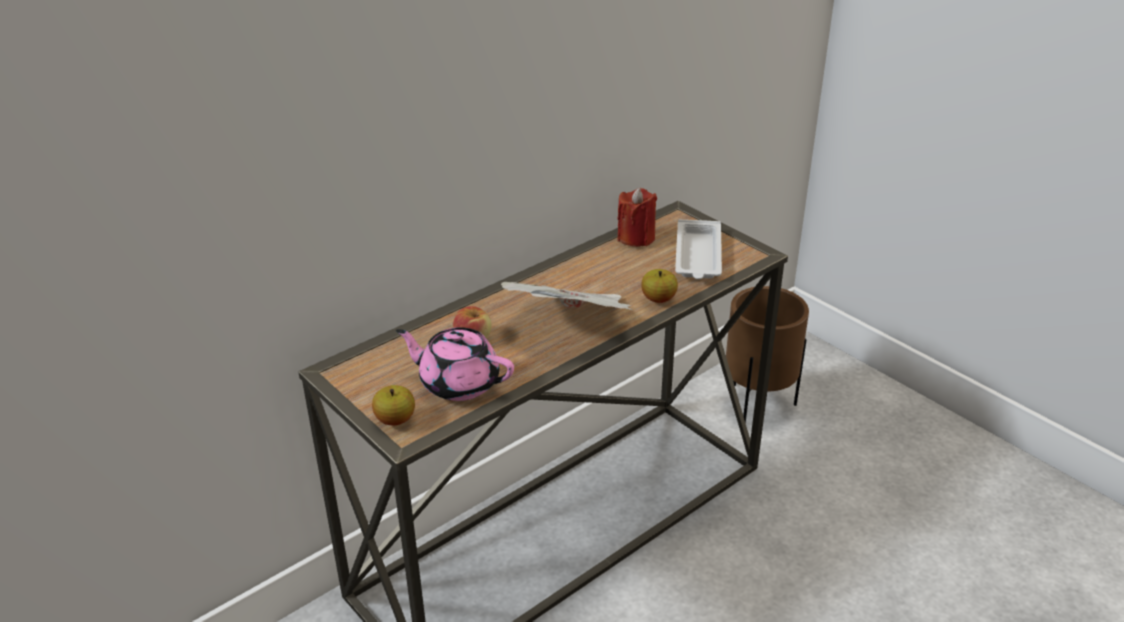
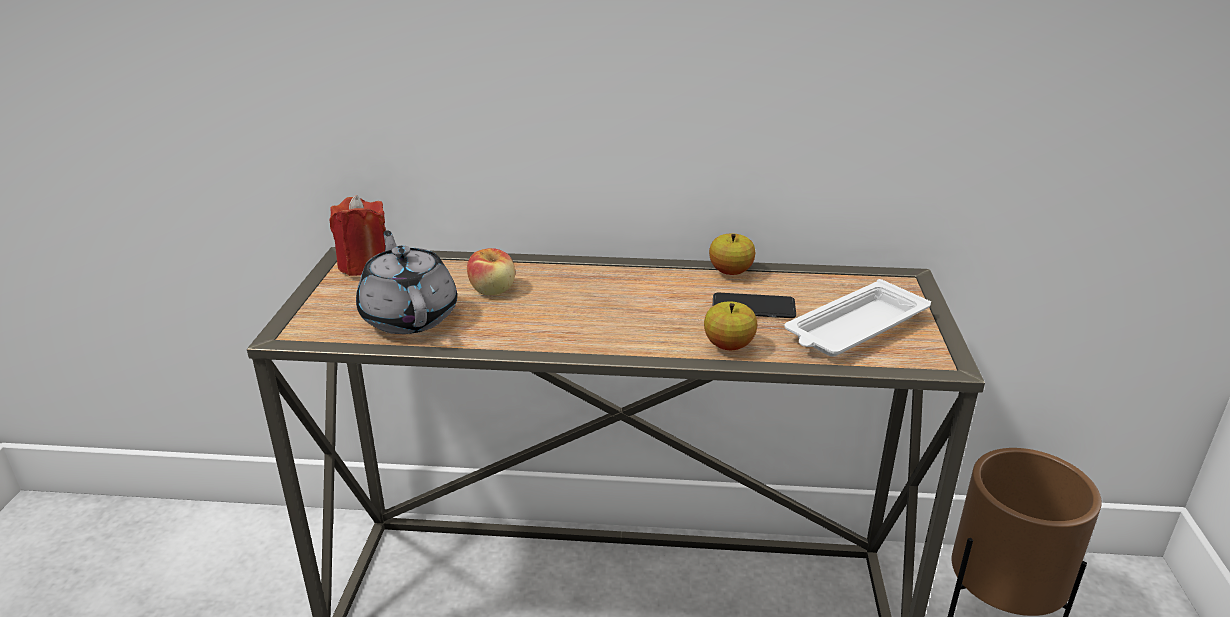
camera: 45 degrees right, 5 degrees down
apple [372,385,415,426] -> apple moved to [709,234,755,275]
pink teapot [396,327,514,401] -> grey teapot [356,230,457,334]
newspaper [501,282,632,310] -> none
red candle [617,188,657,247] -> red candle moved to [330,195,386,276]
none -> phone [713,293,796,318]

